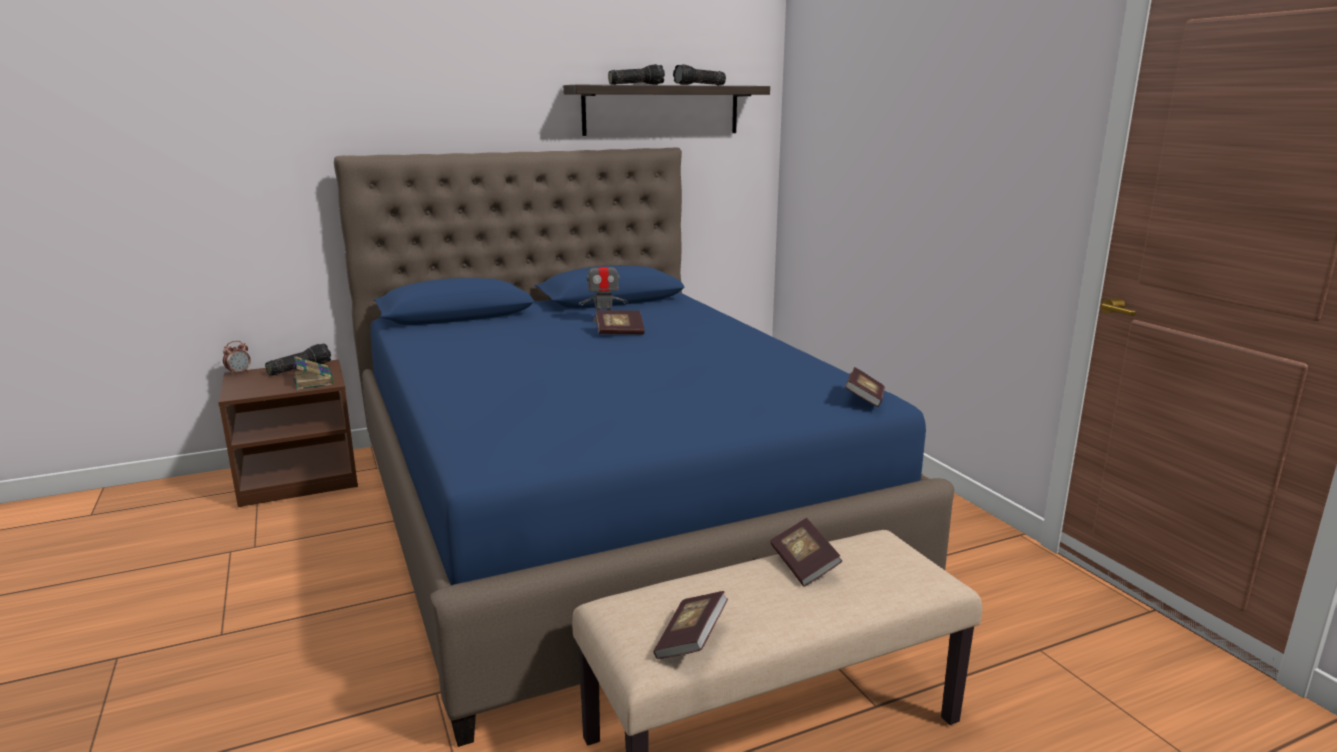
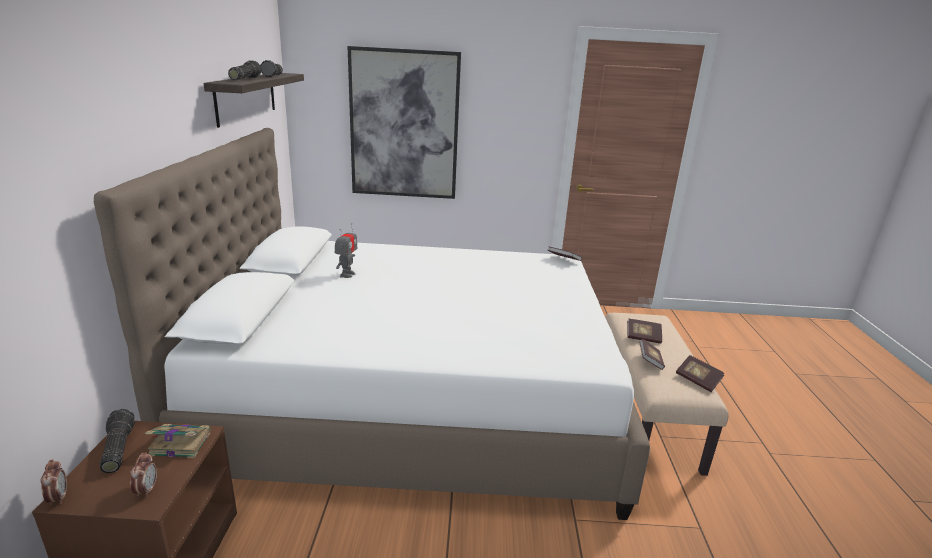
camera: 65 degrees left, 5 degrees up
blue bed [334,148,954,747] -> white bed [94,128,650,520]
book [595,310,645,335] -> book moved to [639,339,665,370]
none -> alarm clock [130,452,157,498]
none -> picture [348,46,461,199]

